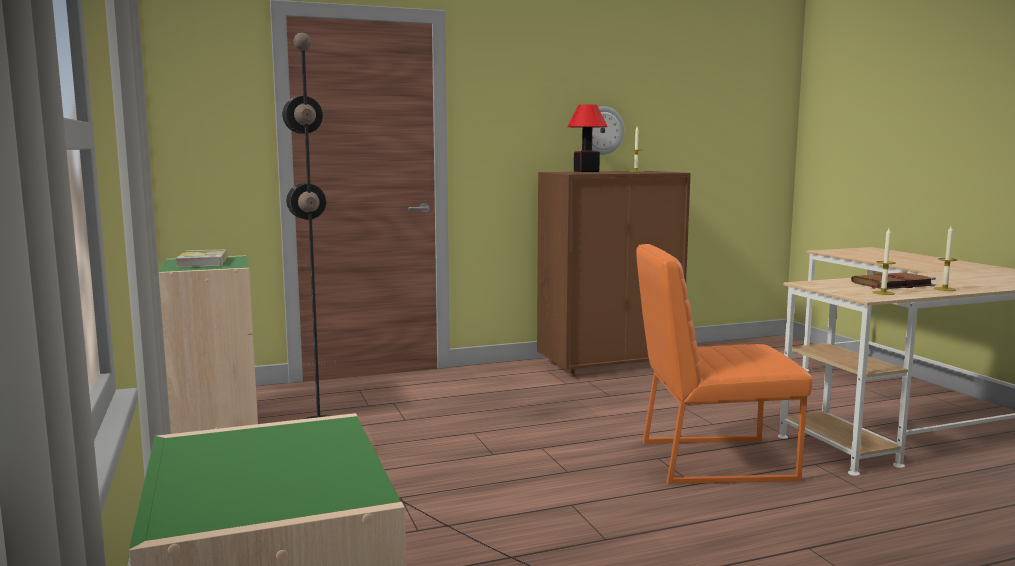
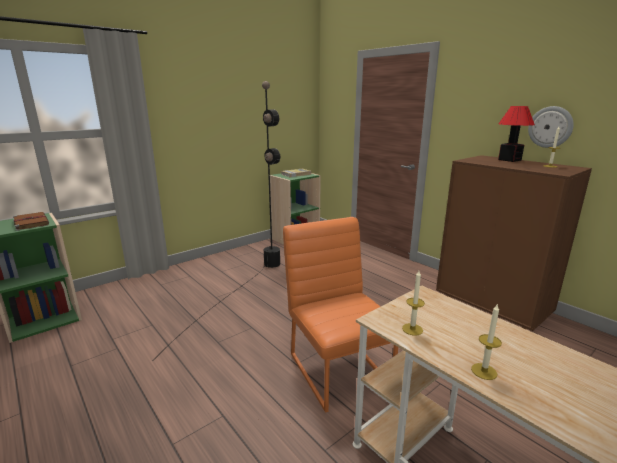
camera: 70 degrees right, 10 degrees up
brown book [851,272,936,290] -> brown book moved to [13,212,49,231]

